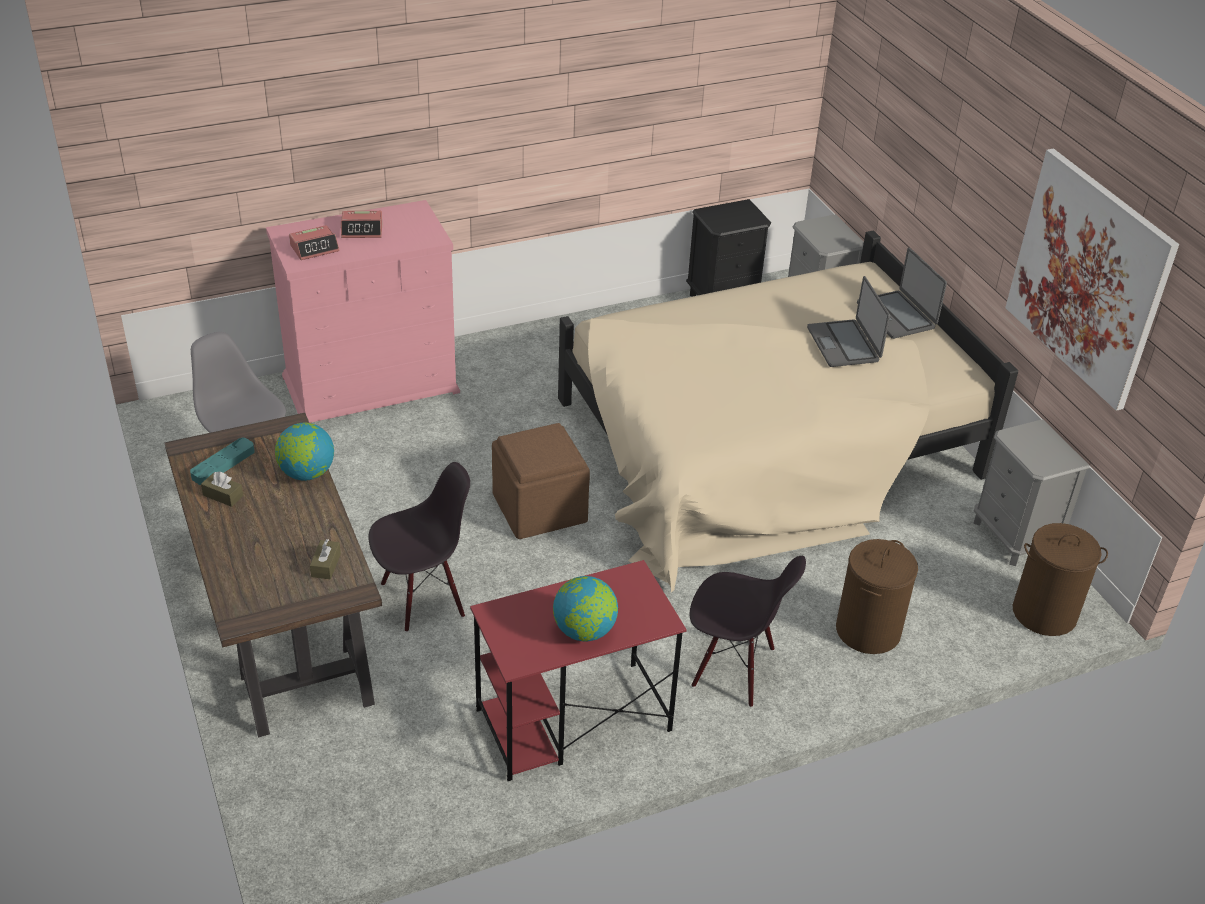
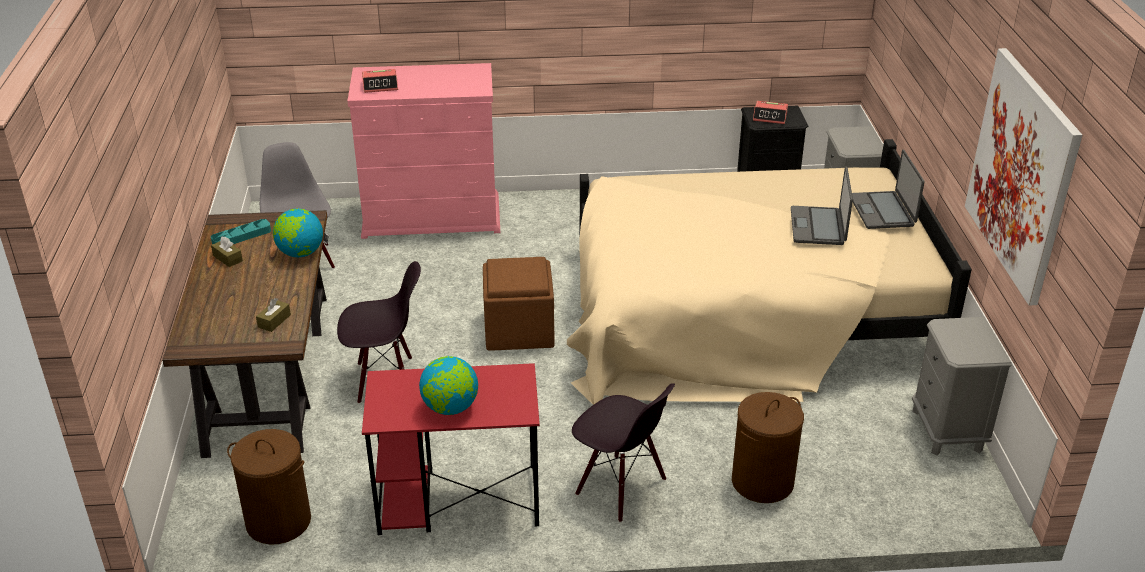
camera: 20 degrees right, 5 degrees down
alarm clock [341,211,383,238] -> alarm clock moved to [753,101,788,124]
brown laundry basket [1013,523,1108,636] -> brown laundry basket moved to [227,429,311,544]

